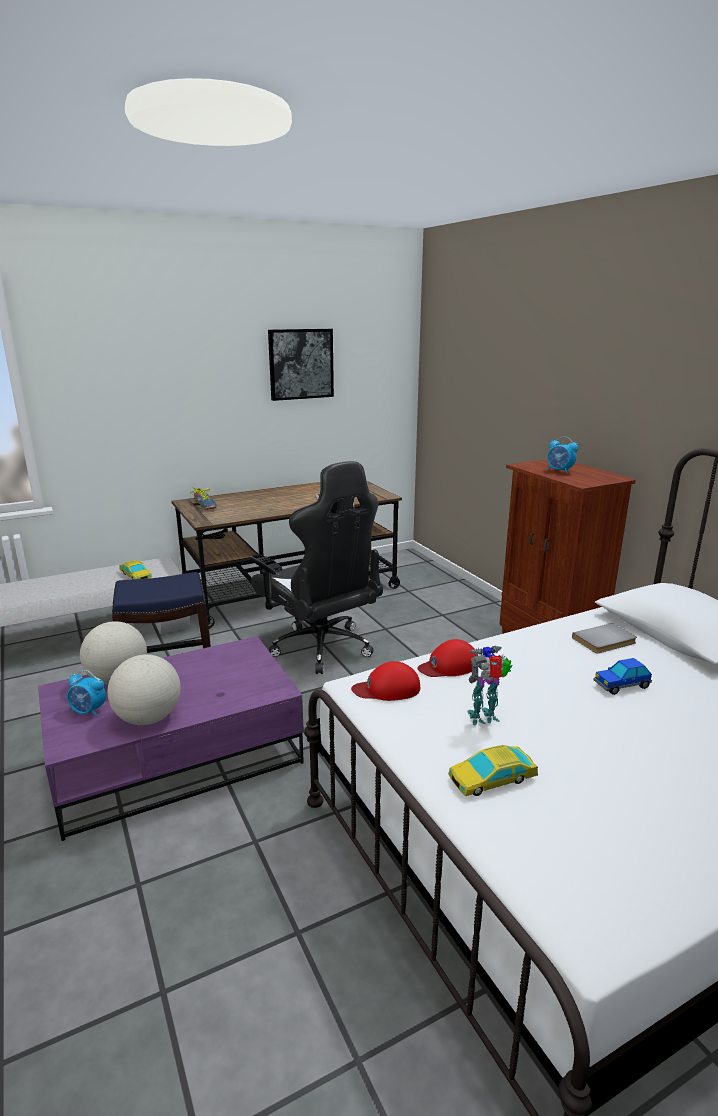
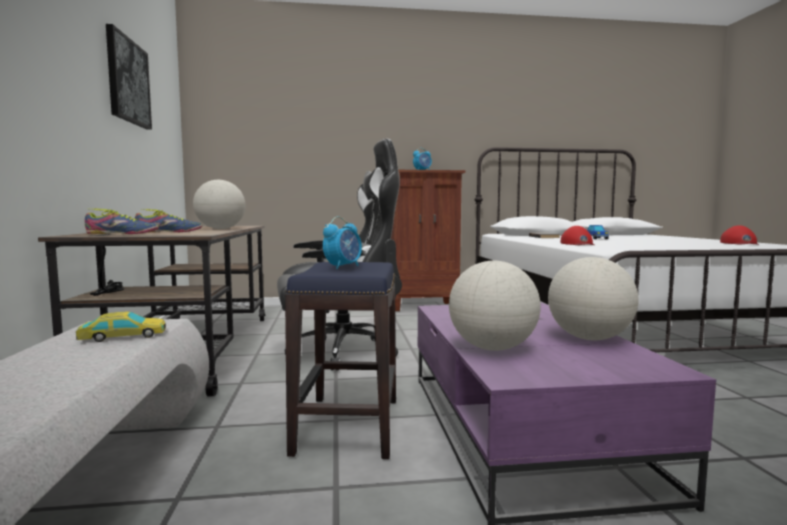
camera: 70 degrees left, 15 degrees down
alarm clock [67,670,106,717] -> alarm clock moved to [323,216,362,269]
red cap [351,661,420,701] -> red cap moved to [720,225,759,245]
toy car [448,745,538,796] -> none
toy robot [467,645,512,725] -> none
none -> shoe [135,209,202,233]
none -> globe [193,180,246,229]

